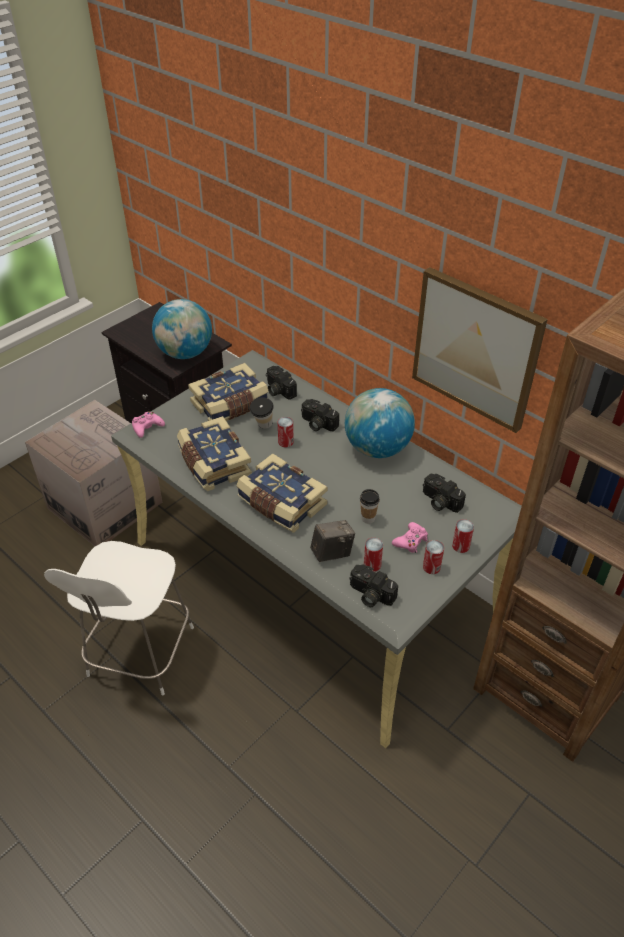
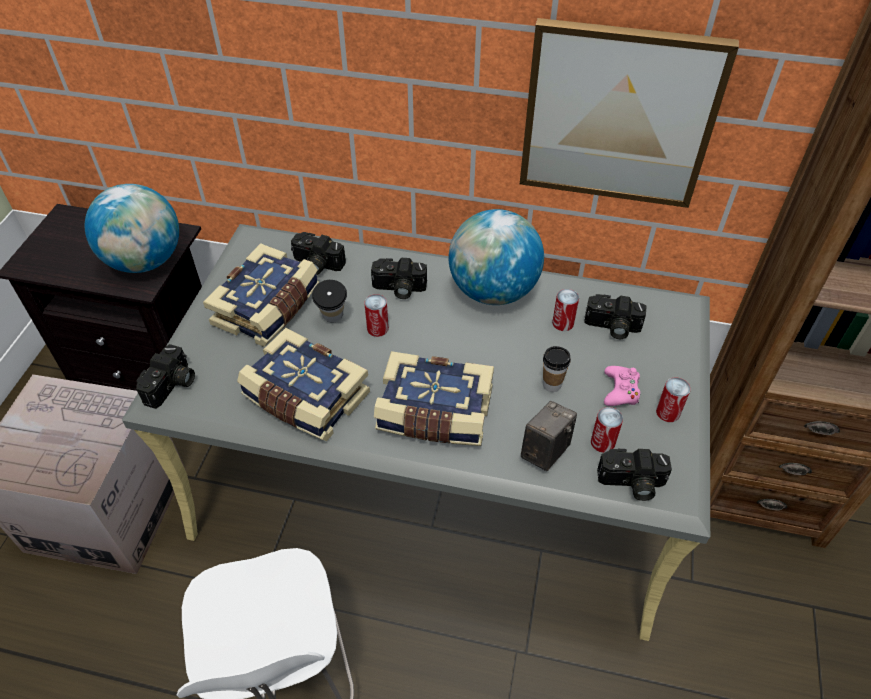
camera: 30 degrees left, 5 degrees up
pink game controller [132,411,165,438] -> camera [136,344,195,409]
can [452,519,474,553] -> can moved to [552,289,579,331]

